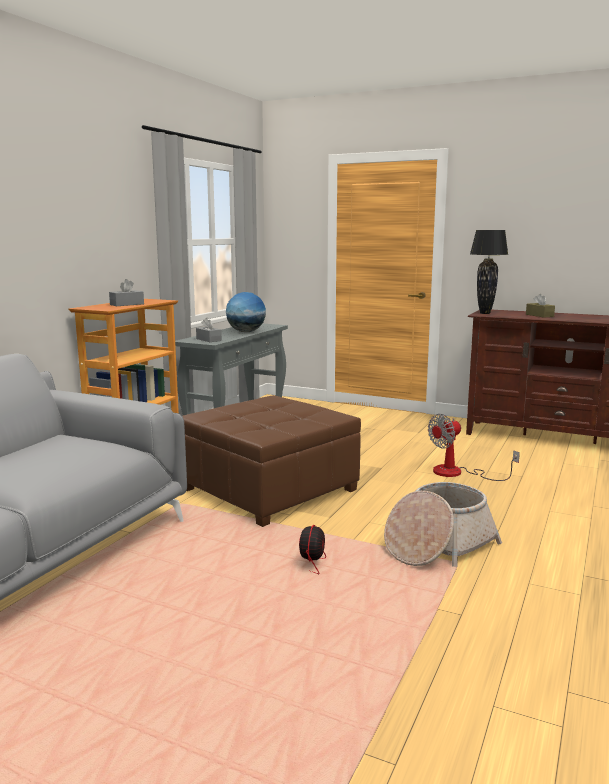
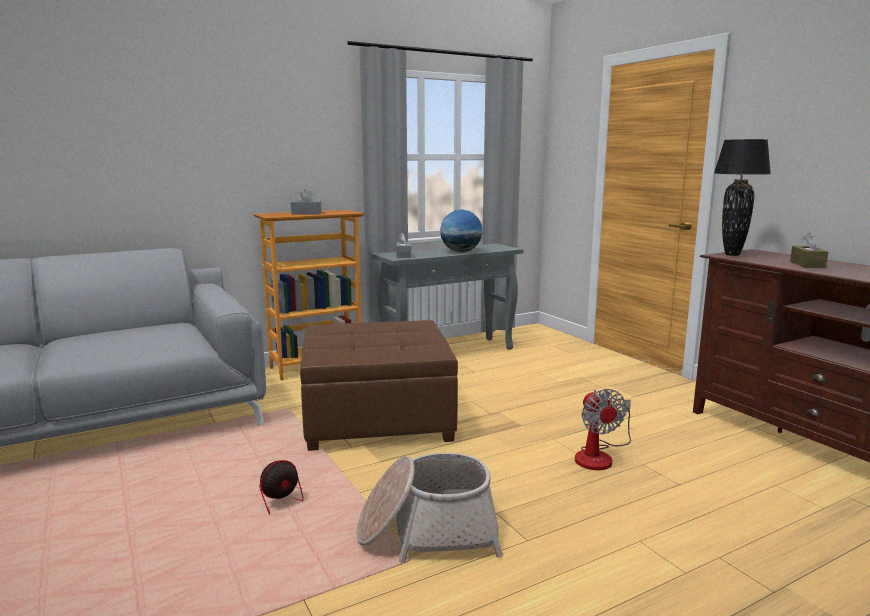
camera: 35 degrees right, 0 degrees up
fan [428,414,520,481] -> fan turned 105 degrees counterclockwise [575,389,631,470]

